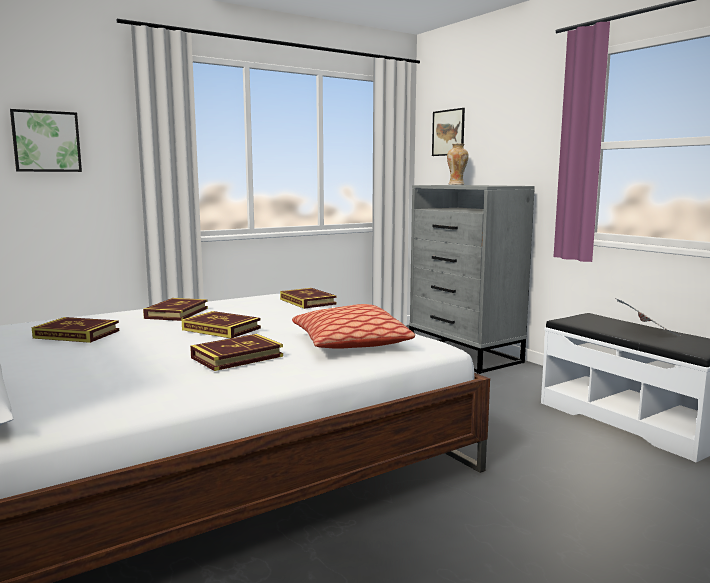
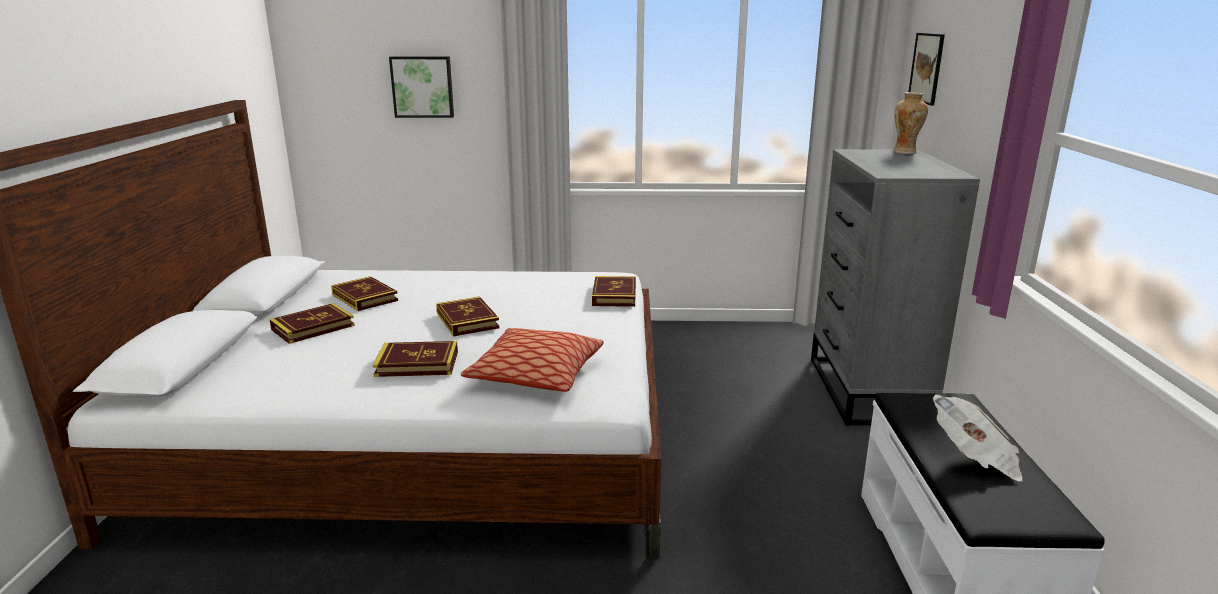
camera: 35 degrees right, 10 degrees up
book [143,298,208,321] -> book moved to [269,303,355,344]

